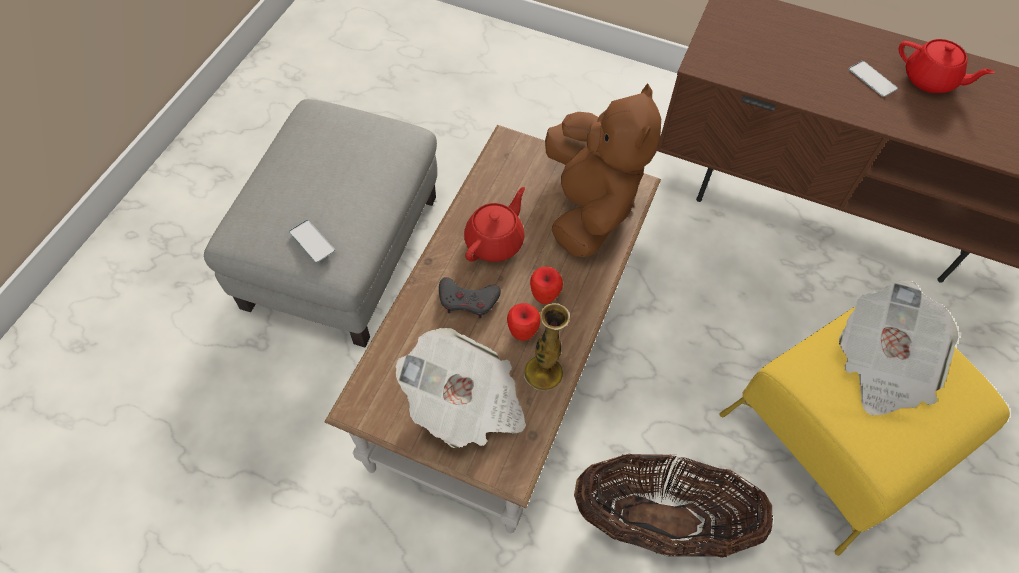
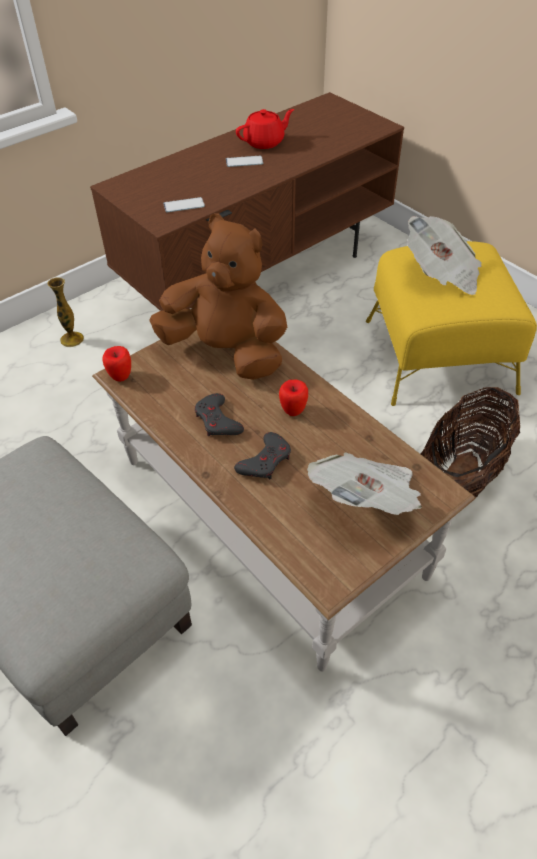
camera: 60 degrees left, 10 degrees down
phone [289,220,335,263] -> phone moved to [163,197,205,212]
red teapot [464,187,525,262] -> grey game controller [195,393,244,436]
apple [507,303,540,341] -> apple moved to [102,346,131,382]
vase [524,303,570,390] -> vase moved to [47,277,84,347]

